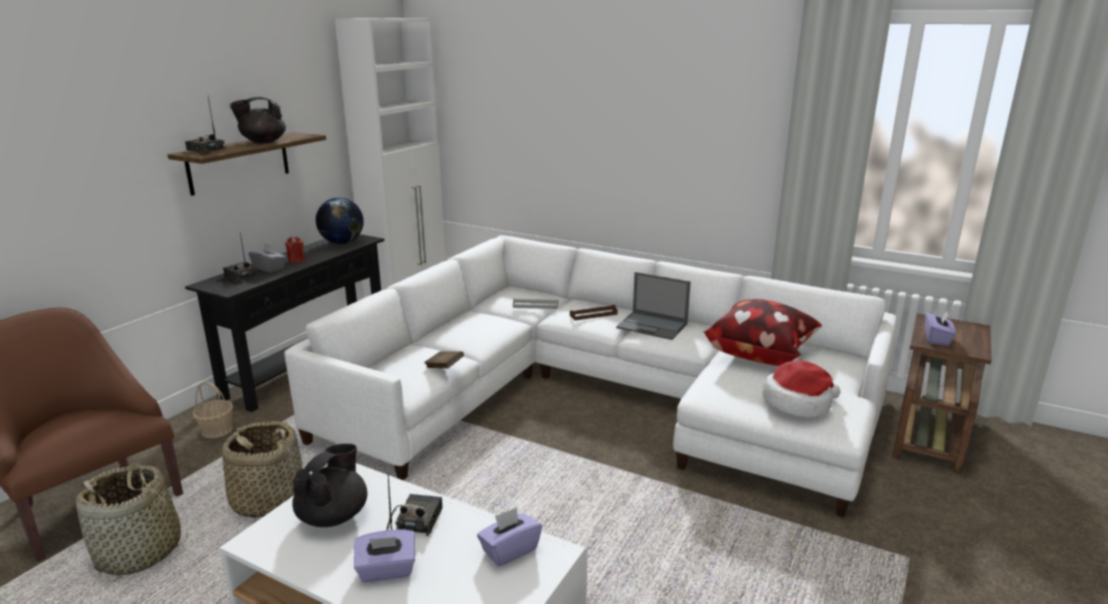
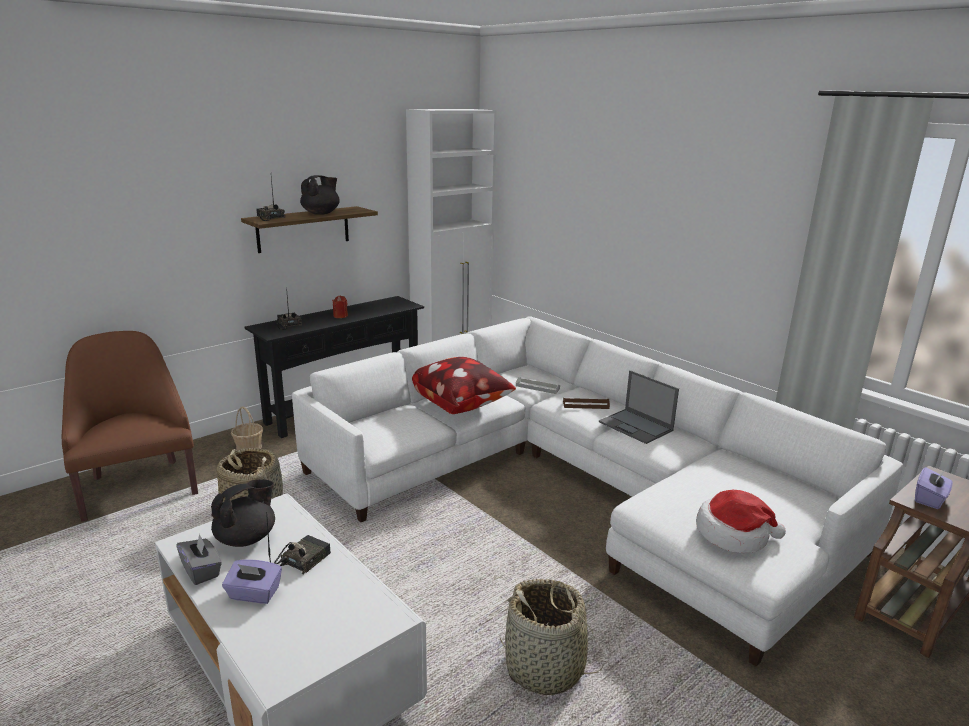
camera: 20 degrees right, 0 degrees up
basket [76,463,188,575] -> basket moved to [500,579,604,695]
black teapot [230,97,286,143] -> black teapot turned 135 degrees clockwise [300,175,340,215]
grey tissue box [249,243,286,273] -> grey tissue box moved to [176,534,222,585]
globe [316,197,364,244] -> none
brown book [424,351,464,369] -> none
purple tissue box [477,507,542,567] -> none
pillow [703,299,822,366] -> pillow moved to [412,357,516,414]

